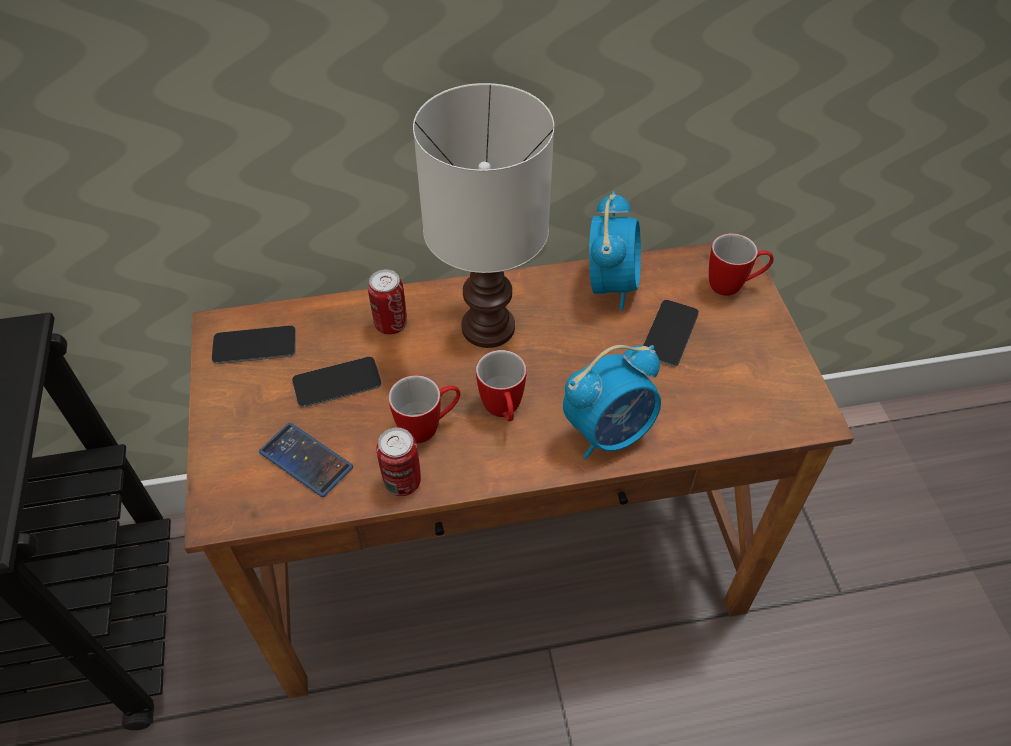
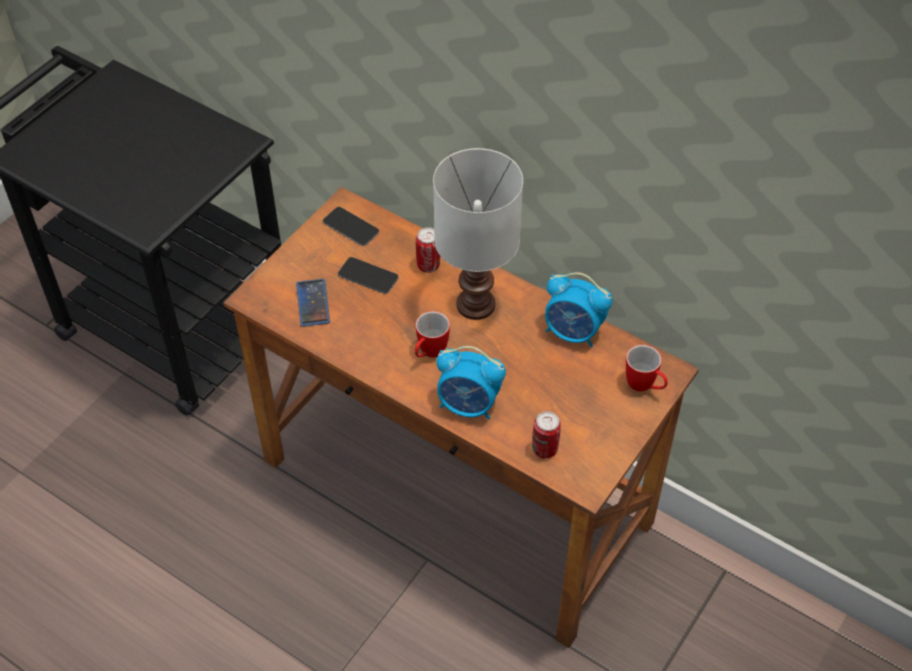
camera: 45 degrees right, 0 degrees up
can [376,428,421,496] -> can moved to [532,411,561,459]
mug [388,375,460,443] -> none
alarm clock [589,191,641,311] -> alarm clock turned 60 degrees clockwise [545,272,612,348]
phone [643,300,699,367] -> none

